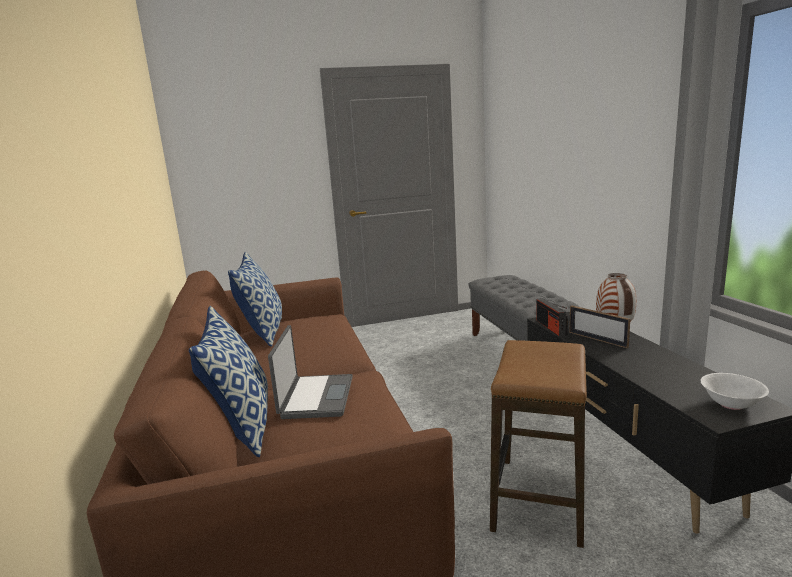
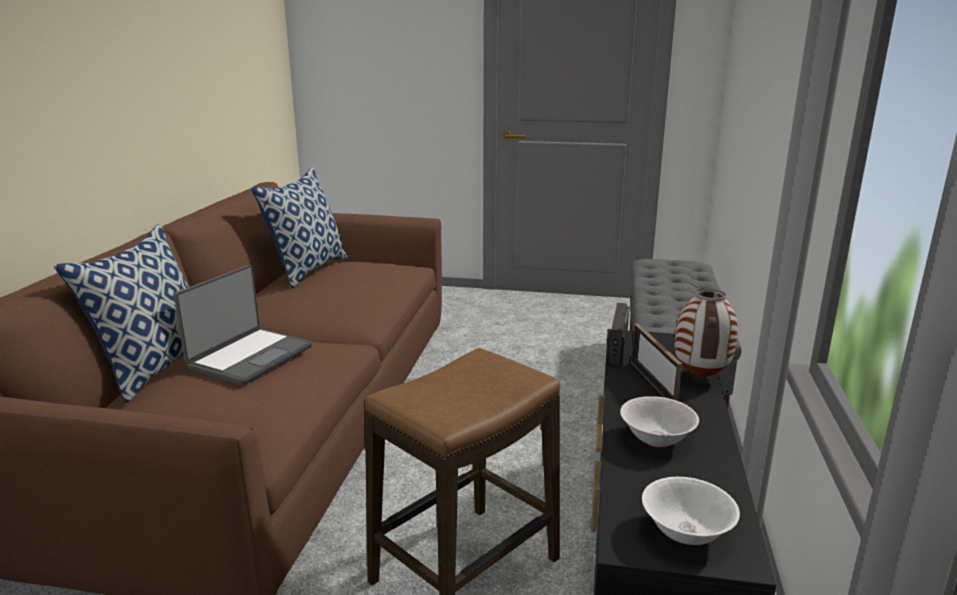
camera: 25 degrees right, 5 degrees up
none -> white bowl [620,396,699,447]

